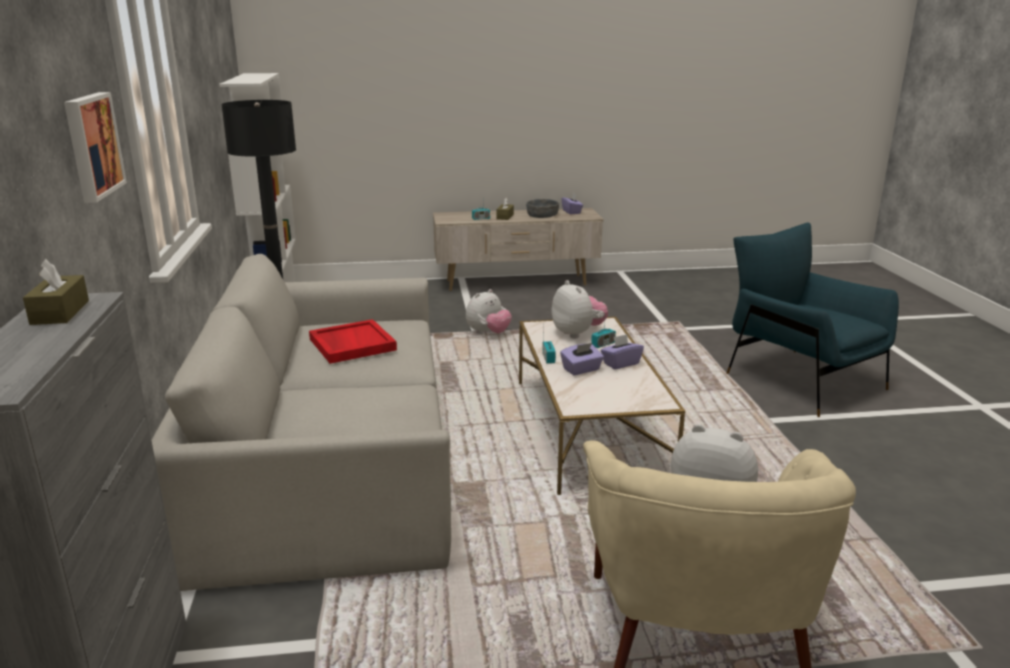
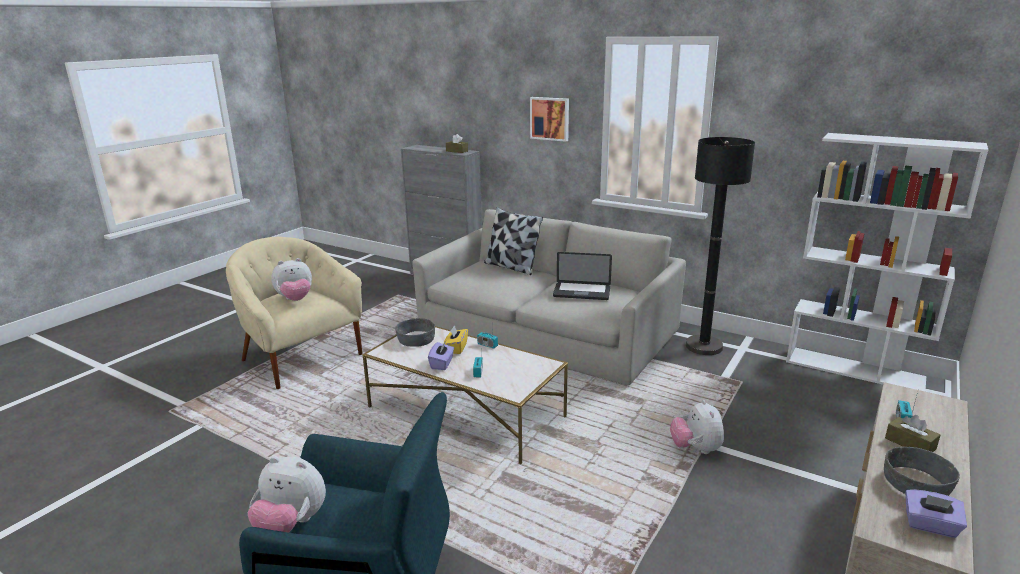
camera: 130 degrees right, 0 degrees up
red tray [309,319,397,364] -> laptop [553,252,612,300]
plush toy [552,280,608,339] -> plush toy moved to [248,456,326,533]
purple tissue box [560,343,604,375] -> yellow tissue box [444,325,468,354]
none -> grey bowl [395,318,435,347]
none -> pillow [484,207,543,275]

